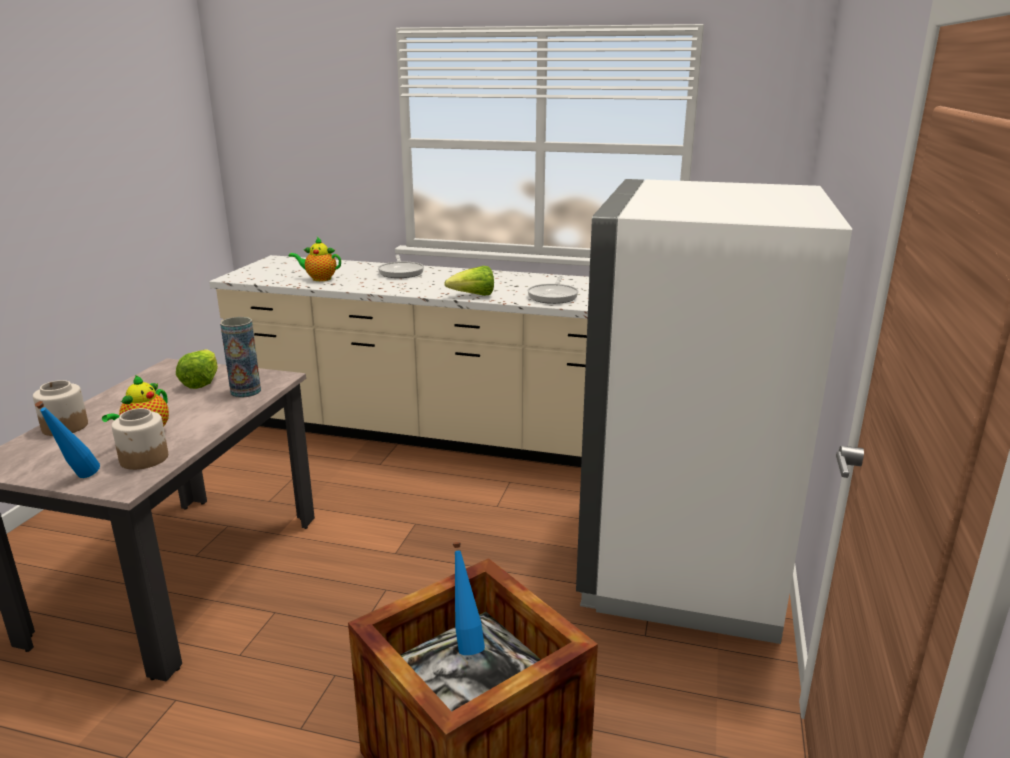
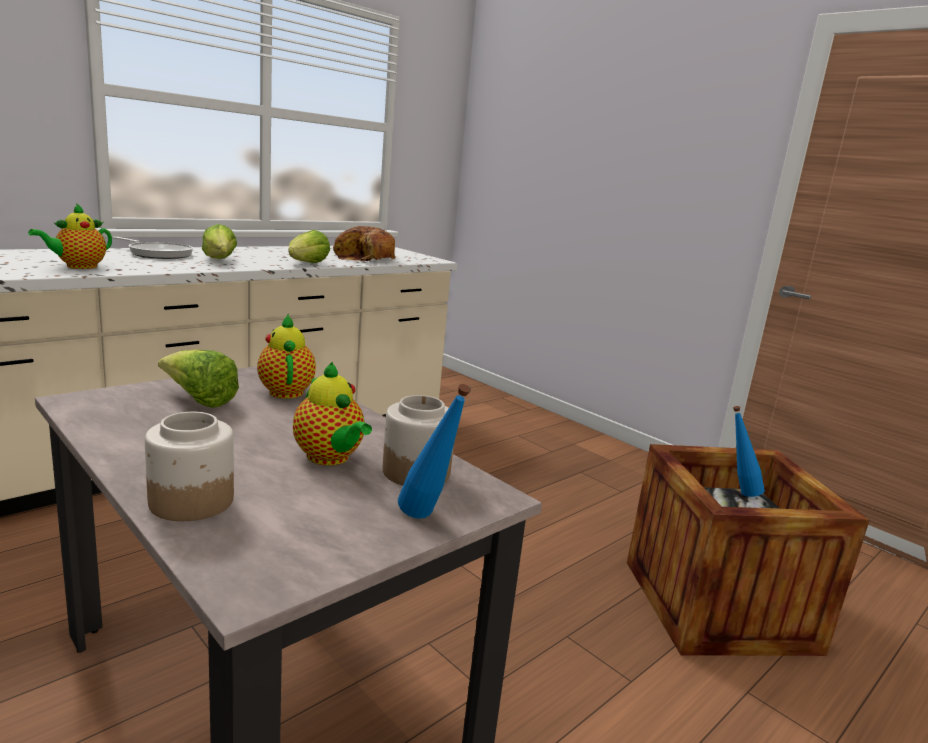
camera: 60 degrees left, 5 degrees down
vase [220,317,261,398] -> teapot [257,314,316,399]
frying pan [527,276,578,304] -> bread [333,226,396,261]
white fridge [576,179,852,644] -> none
none -> lettuce [202,224,237,259]

